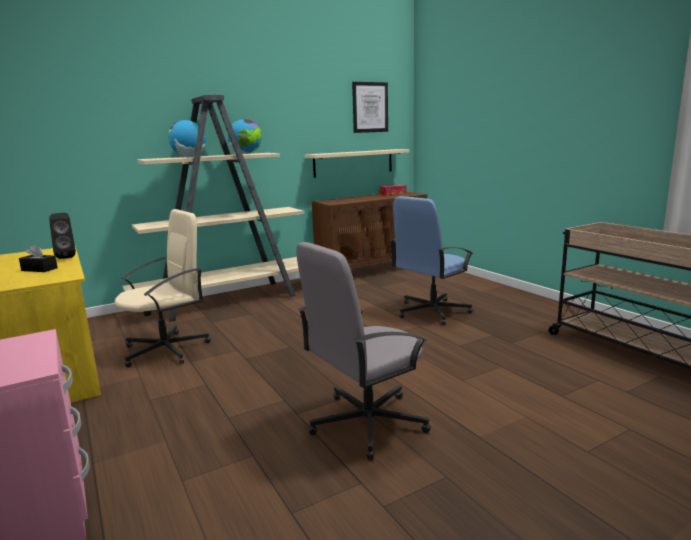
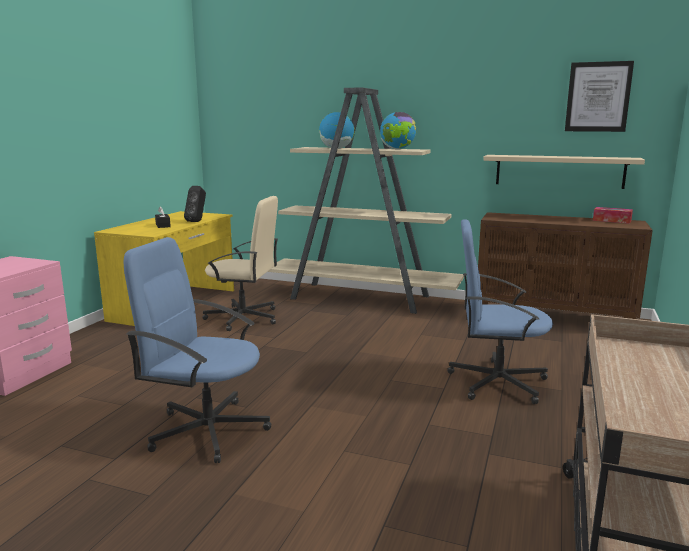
camera: 50 degrees right, 0 degrees up
grey office chair [296,242,431,460] -> blue office chair [123,237,271,463]

